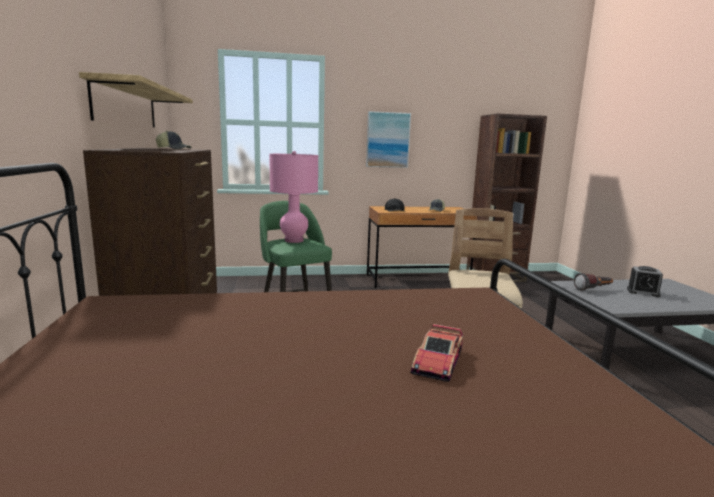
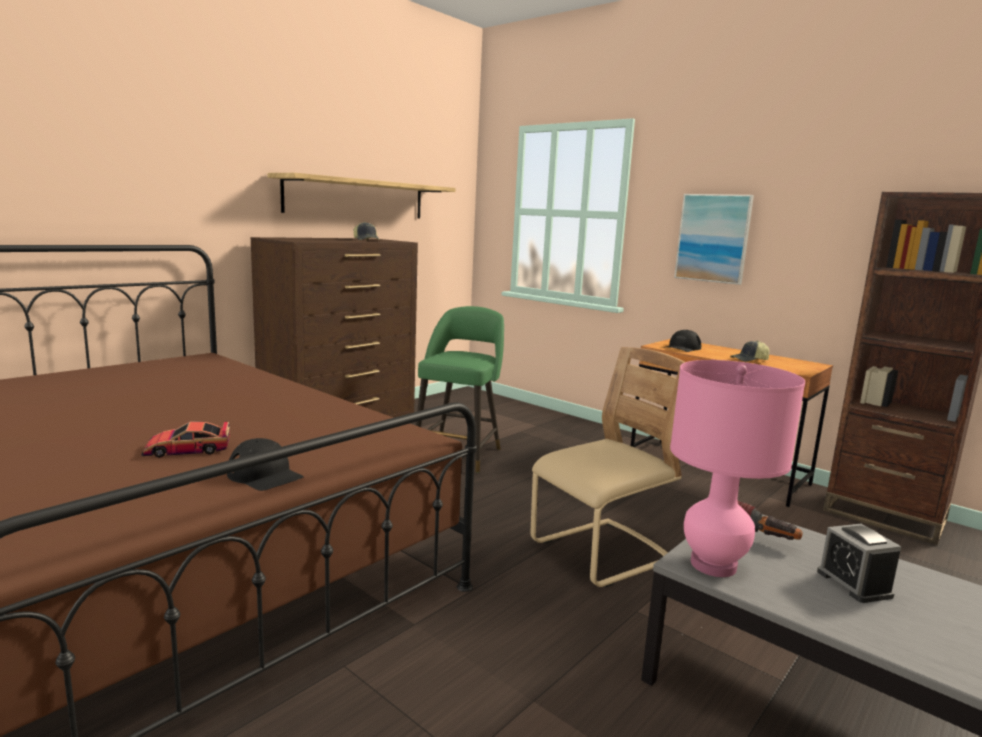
camera: 50 degrees right, 0 degrees up
pink table lamp [269,151,318,243] -> pink table lamp moved to [670,360,805,577]
none -> black cap [227,438,304,491]

